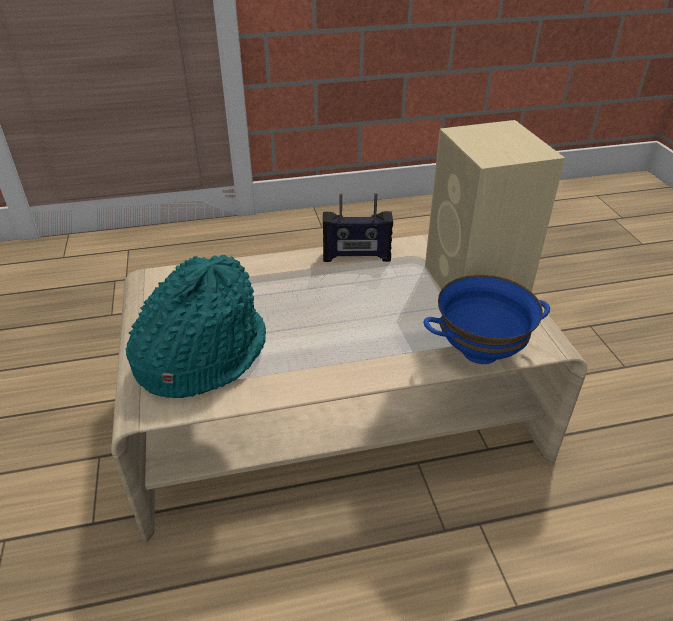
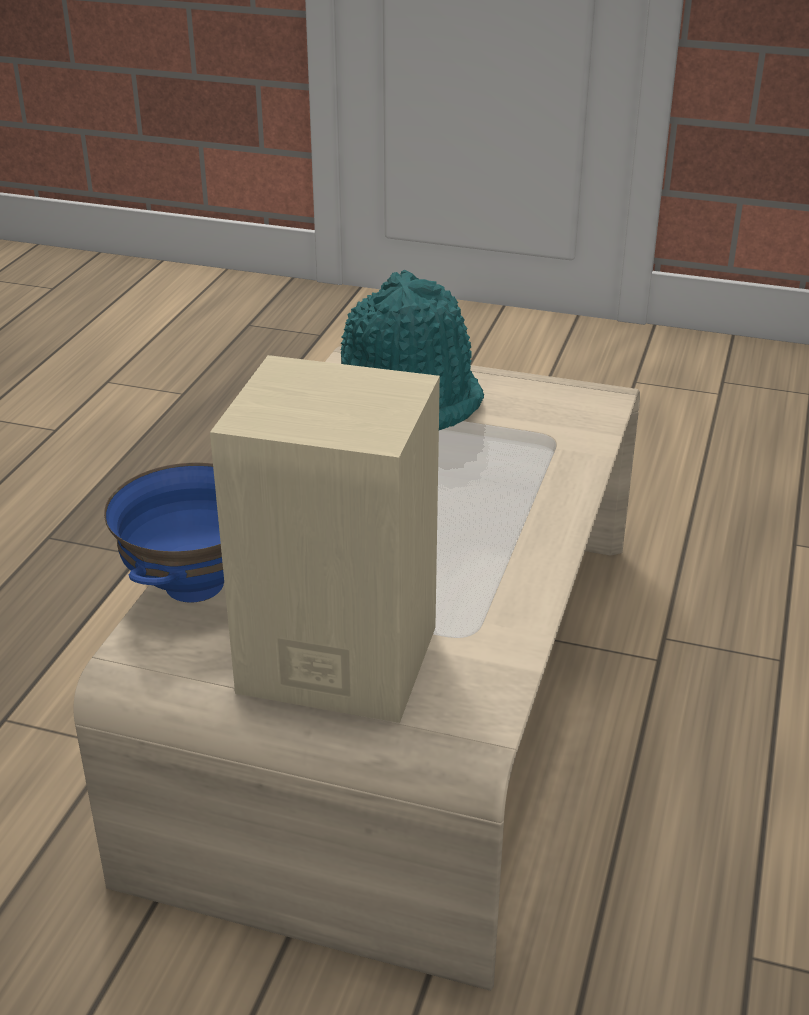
camera: 120 degrees right, 5 degrees down
radio [323,193,393,262] -> none

